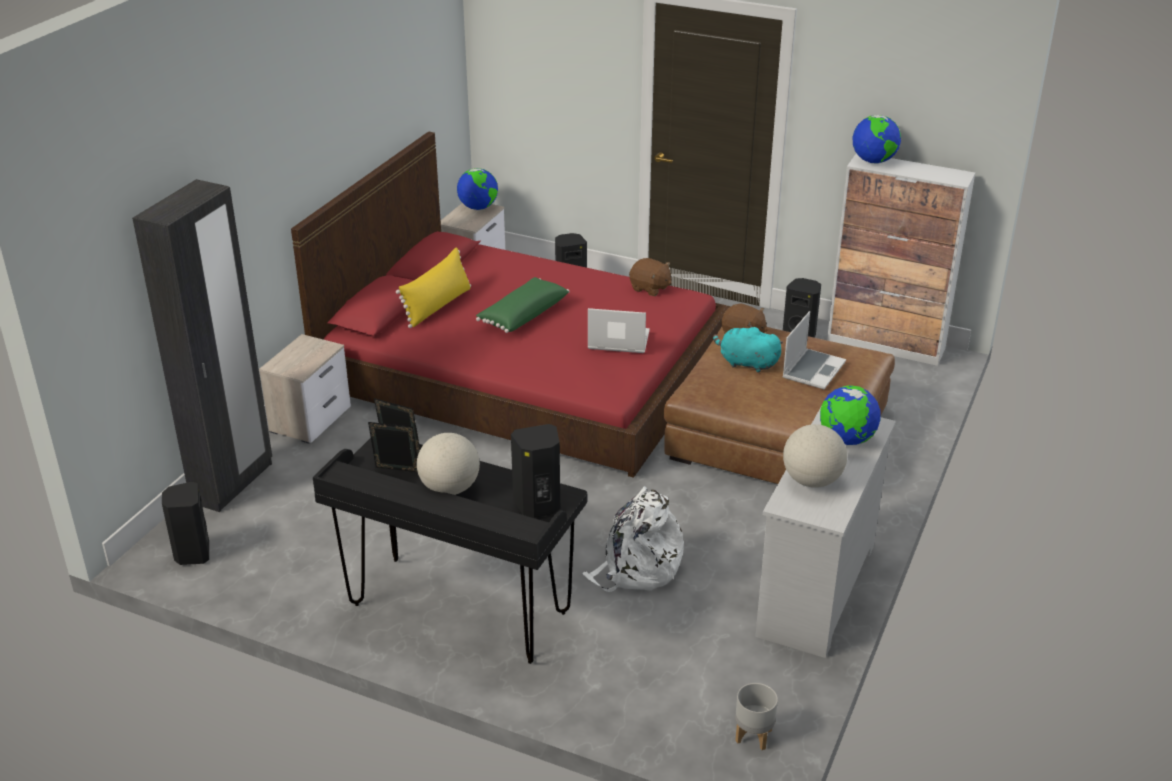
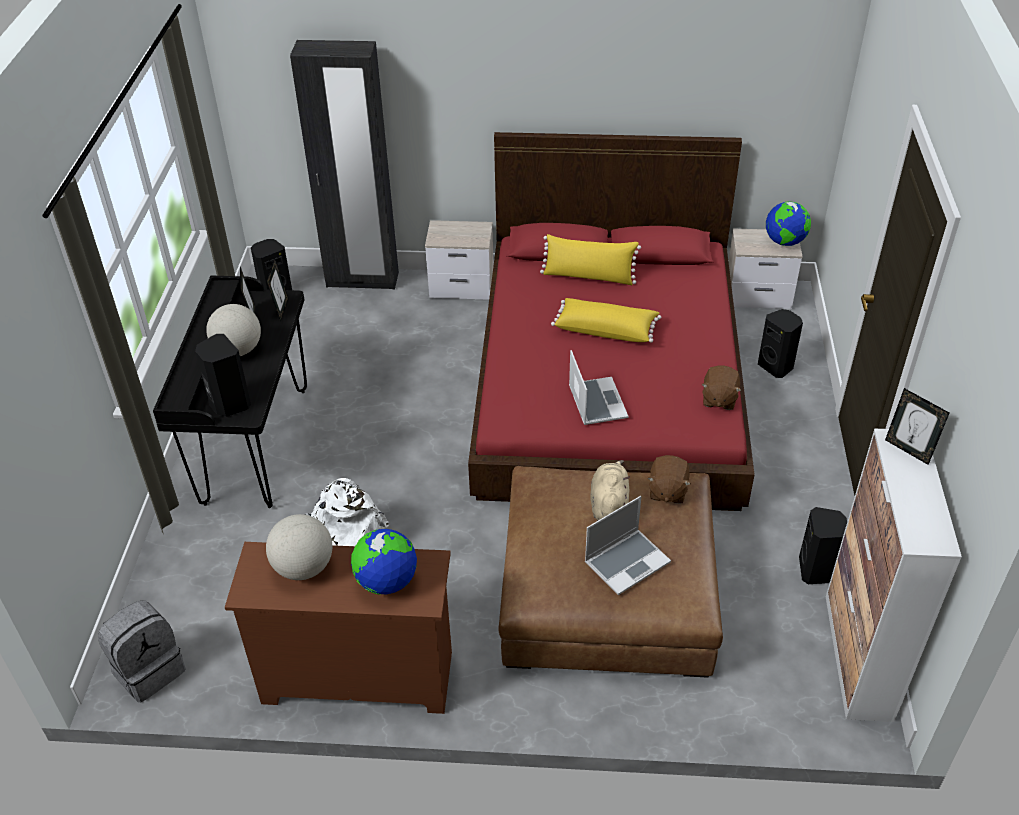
camera: 70 degrees right, 10 degrees up
green pillow [476,277,570,333] -> yellow pillow [551,298,661,343]
turquoise plush toy [713,325,783,373] -> beige plush toy [590,460,630,521]
grey planter [735,683,778,750] -> grey backpack [98,600,185,702]
white dresser [755,408,896,658] -> brown dresser [225,542,452,714]
laptop [782,311,846,389] -> laptop turned 45 degrees counterclockwise [585,496,671,595]
globe [852,115,901,164] -> picture frame [885,388,949,465]

